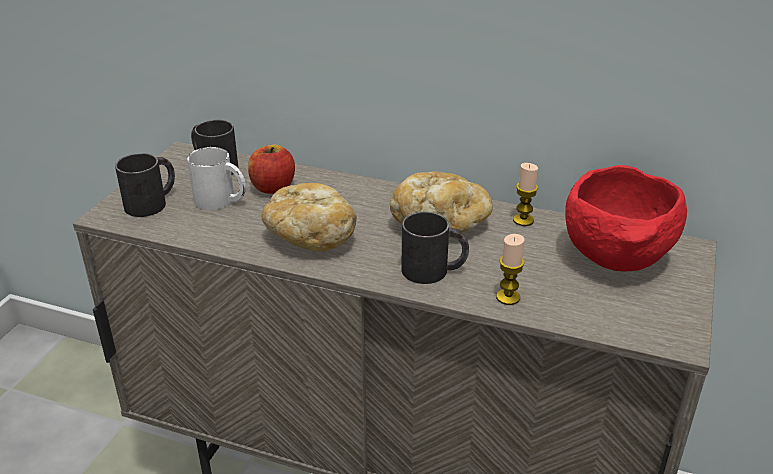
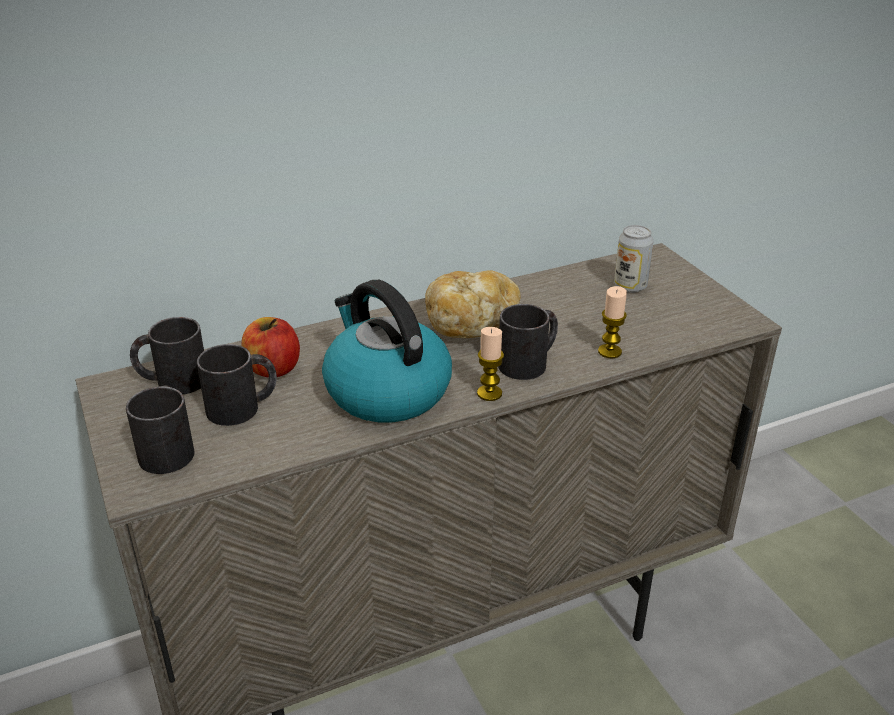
camera: 45 degrees left, 0 degrees up
white mug [187,147,246,210] -> black mug [197,344,277,426]
bread [261,183,357,251] -> kettle [322,280,452,423]
candle [513,163,538,226] -> candle moved to [477,327,504,401]
red bowl [566,165,687,272] -> can [614,225,654,293]

